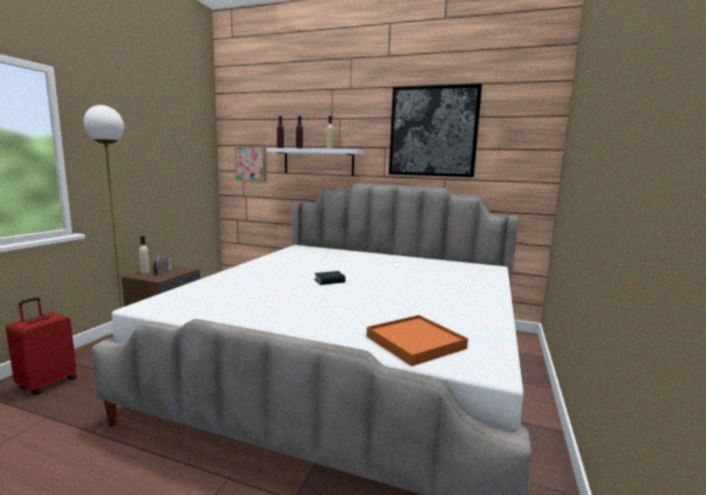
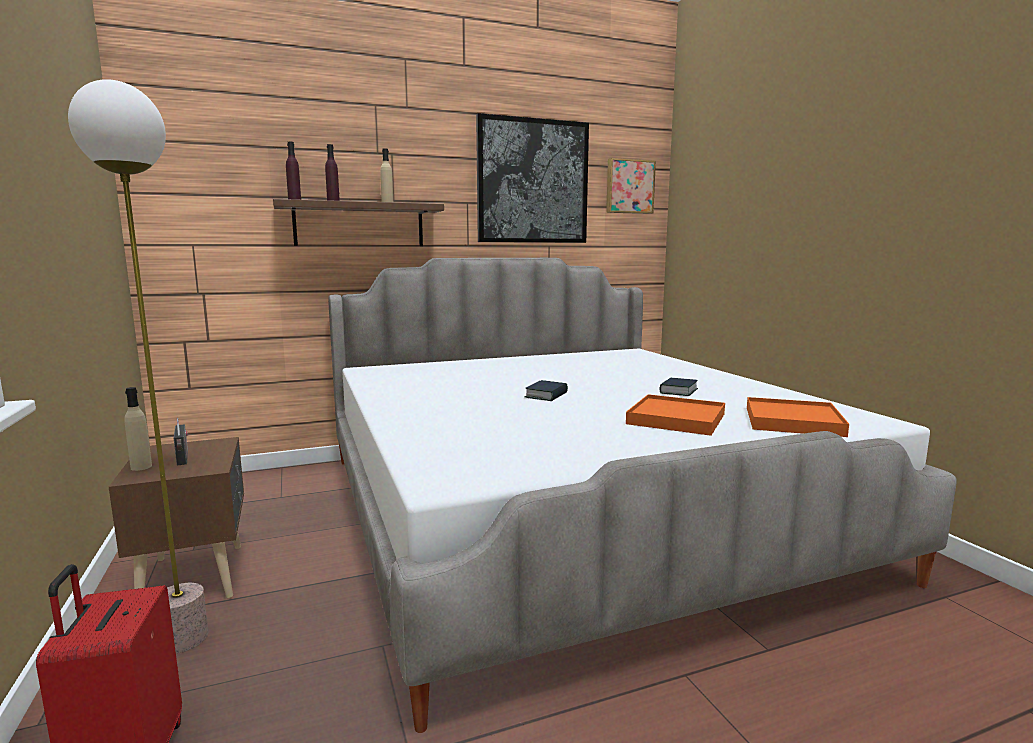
camera: 40 degrees left, 0 degrees up
picture [235,146,266,182] -> picture moved to [606,158,656,214]
white shelf [267,148,363,176] -> brown shelf [273,199,444,246]
none -> orange tray [626,394,725,436]
none -> book [660,378,698,396]

